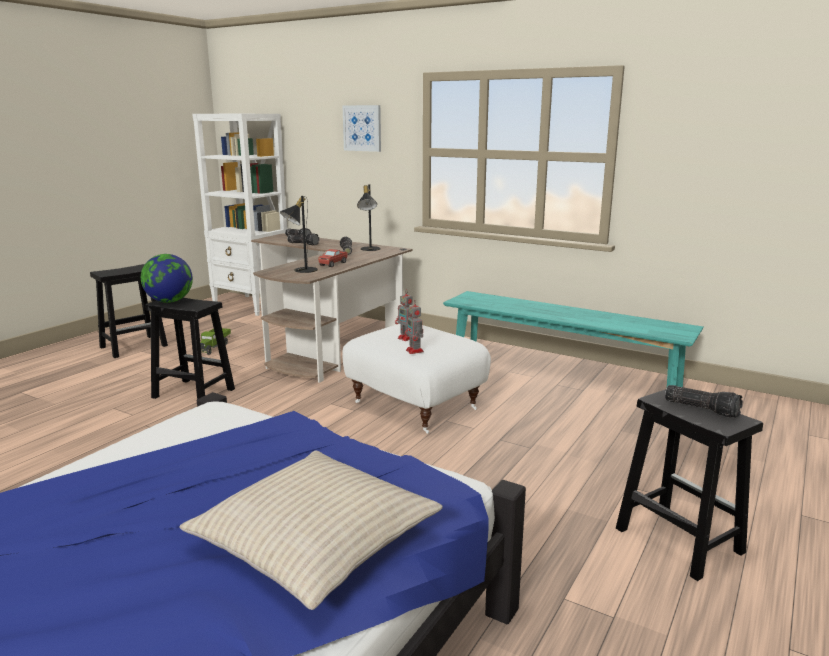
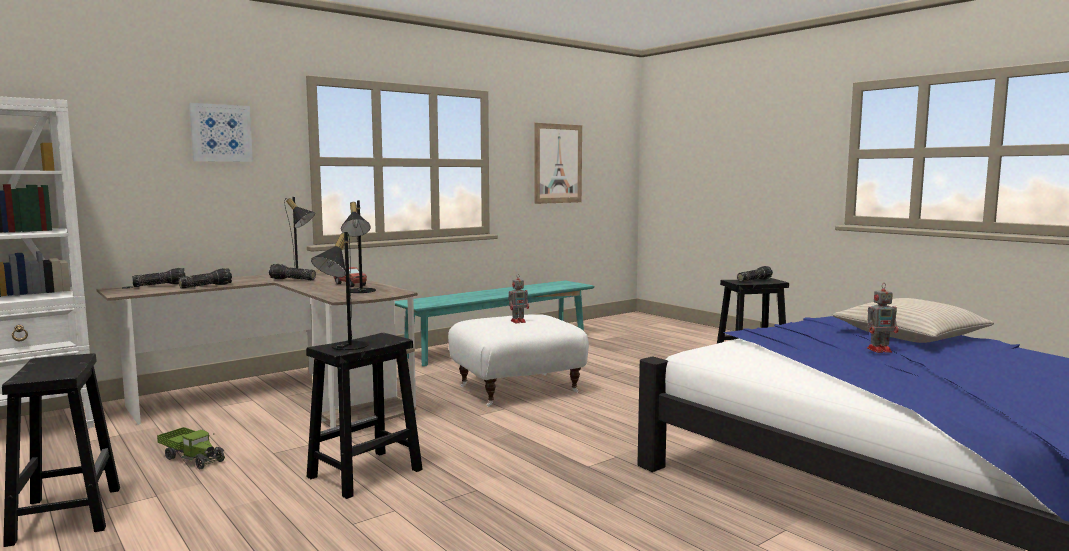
camera: 70 degrees left, 10 degrees down
globe [141,254,193,303] -> black table lamp [311,232,368,350]
toy robot [405,300,424,354] -> toy robot moved to [867,284,898,353]
none -> picture [534,123,582,204]

